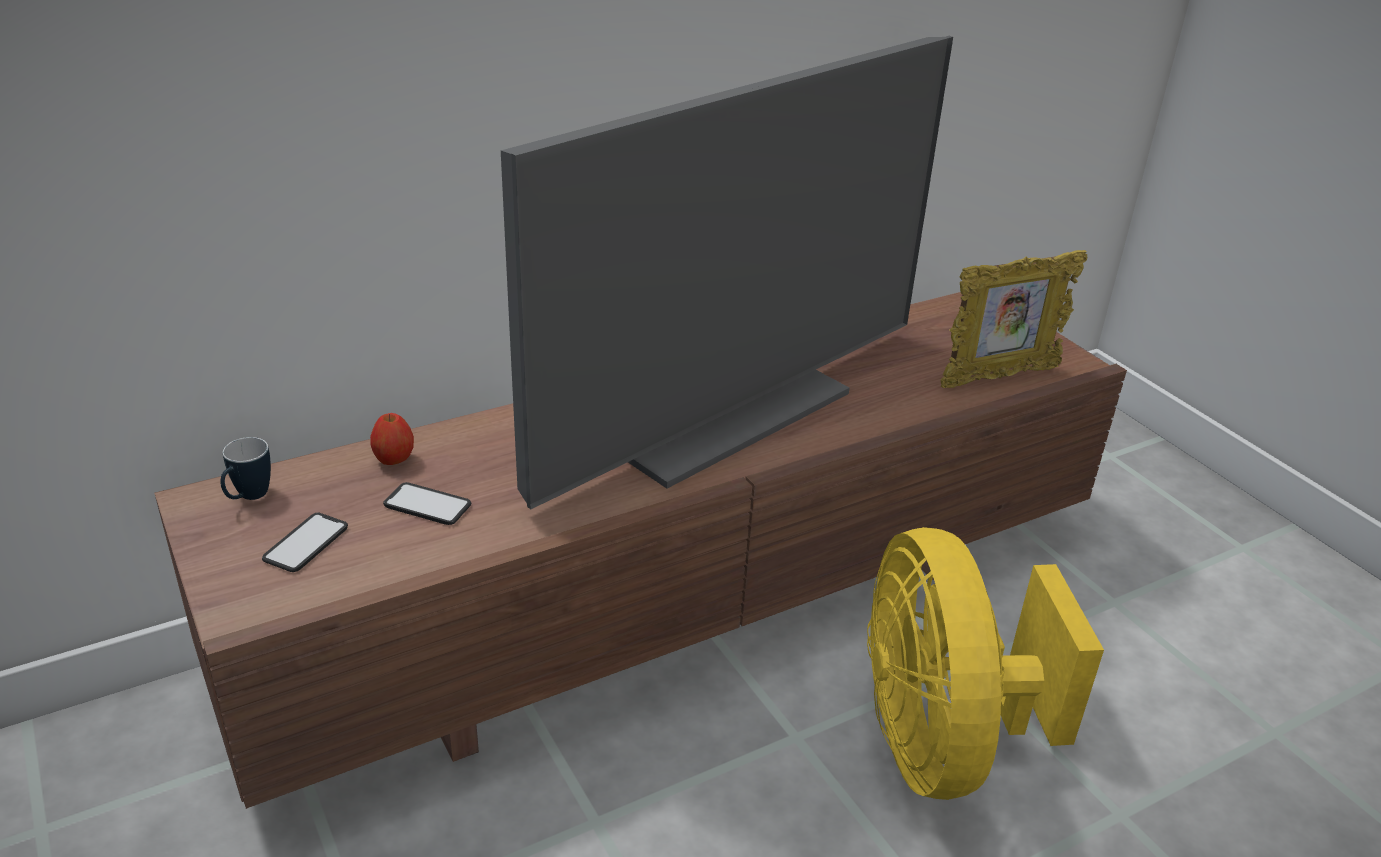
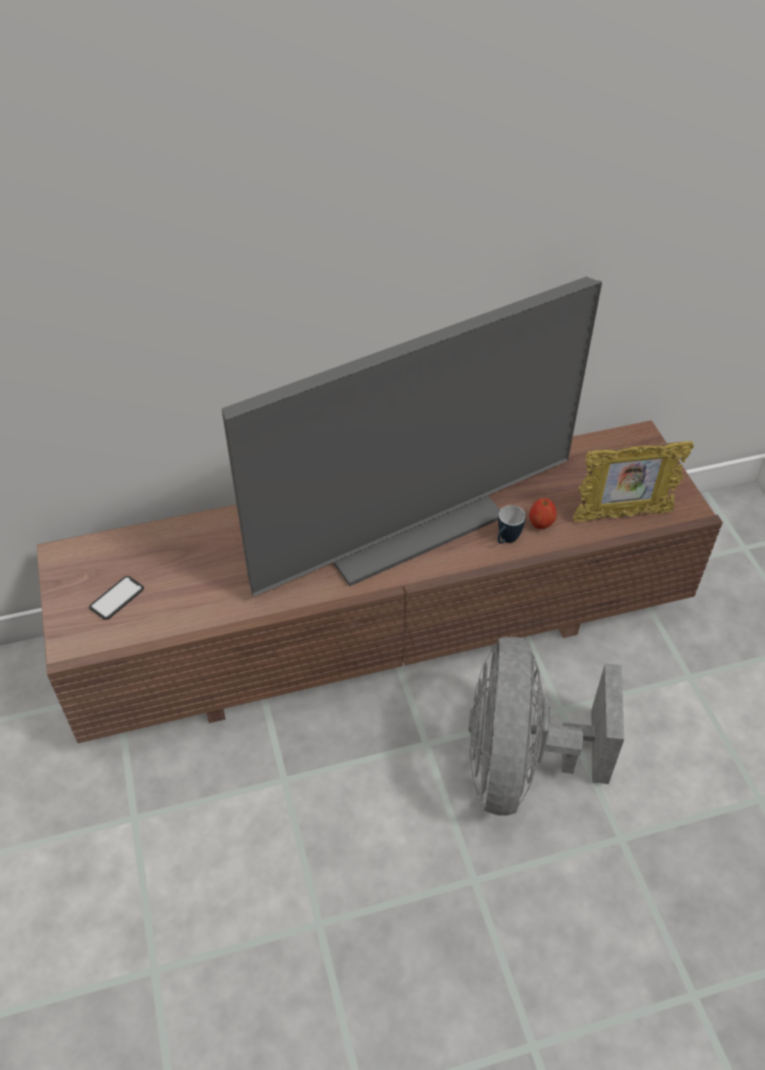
camera: 15 degrees right, 15 degrees up
mug [220,437,271,500] -> mug moved to [498,505,526,544]
apple [370,413,414,465] -> apple moved to [529,498,557,529]
phone [383,482,471,525] -> none
yellow fan [867,527,1104,800] -> grey fan [468,637,624,816]

